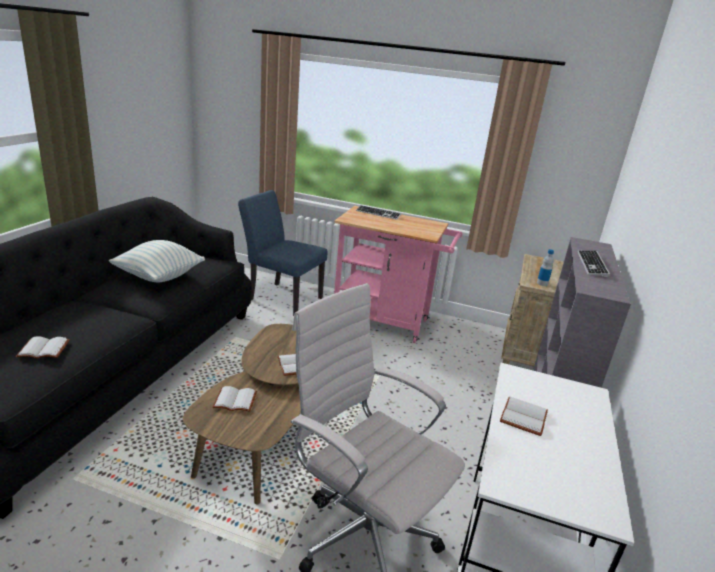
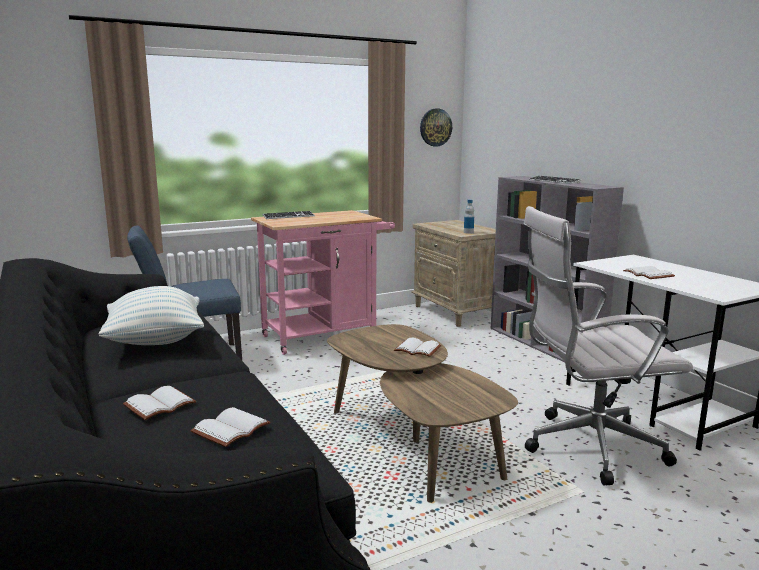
camera: 45 degrees left, 10 degrees down
white book [212,386,257,412] -> white book moved to [123,386,196,420]
none -> wall clock [420,109,452,147]

